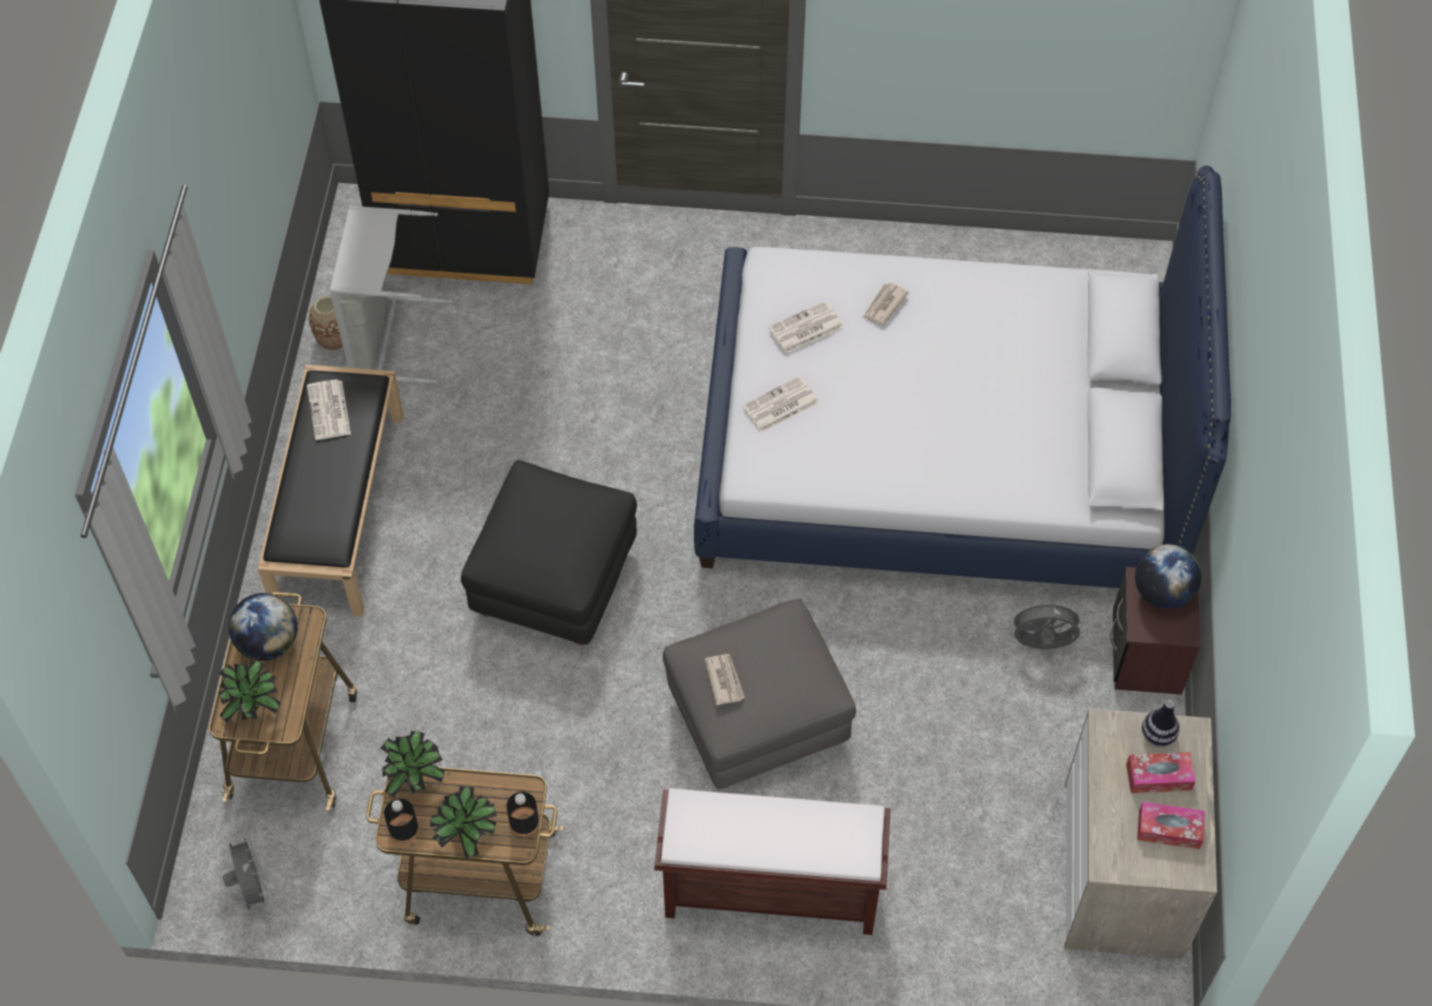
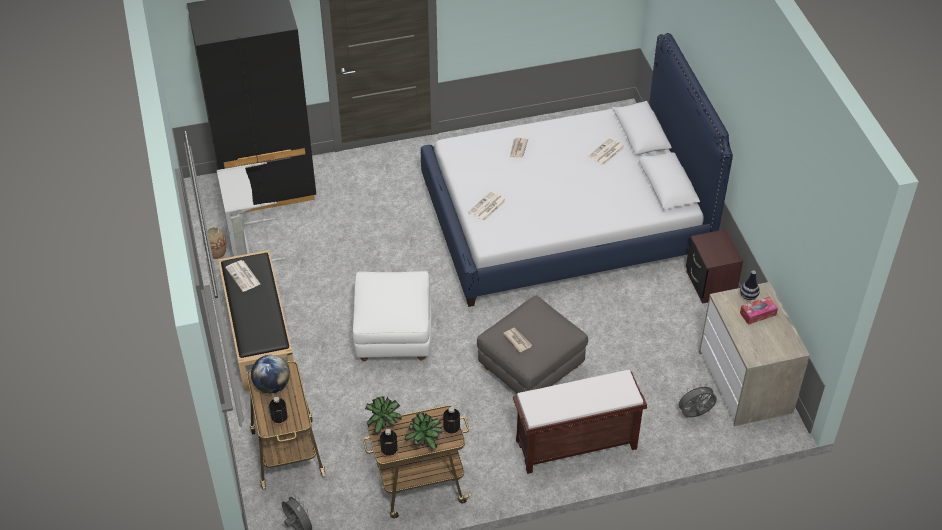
camera: 20 degrees left, 10 degrees down
potted plant [218,660,281,723] -> black bottle [269,397,288,425]
black ottoman [461,460,637,645] -> white ottoman [352,271,431,361]
newspaper [768,301,844,353] -> newspaper moved to [588,138,625,165]
grey fan [1009,599,1084,649] -> grey fan moved to [676,383,717,417]
globe [1135,544,1201,609] -> none
tissue box [1137,802,1205,849] -> none

